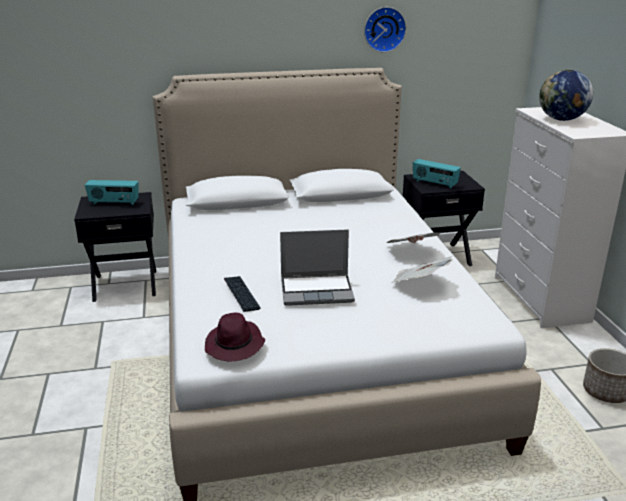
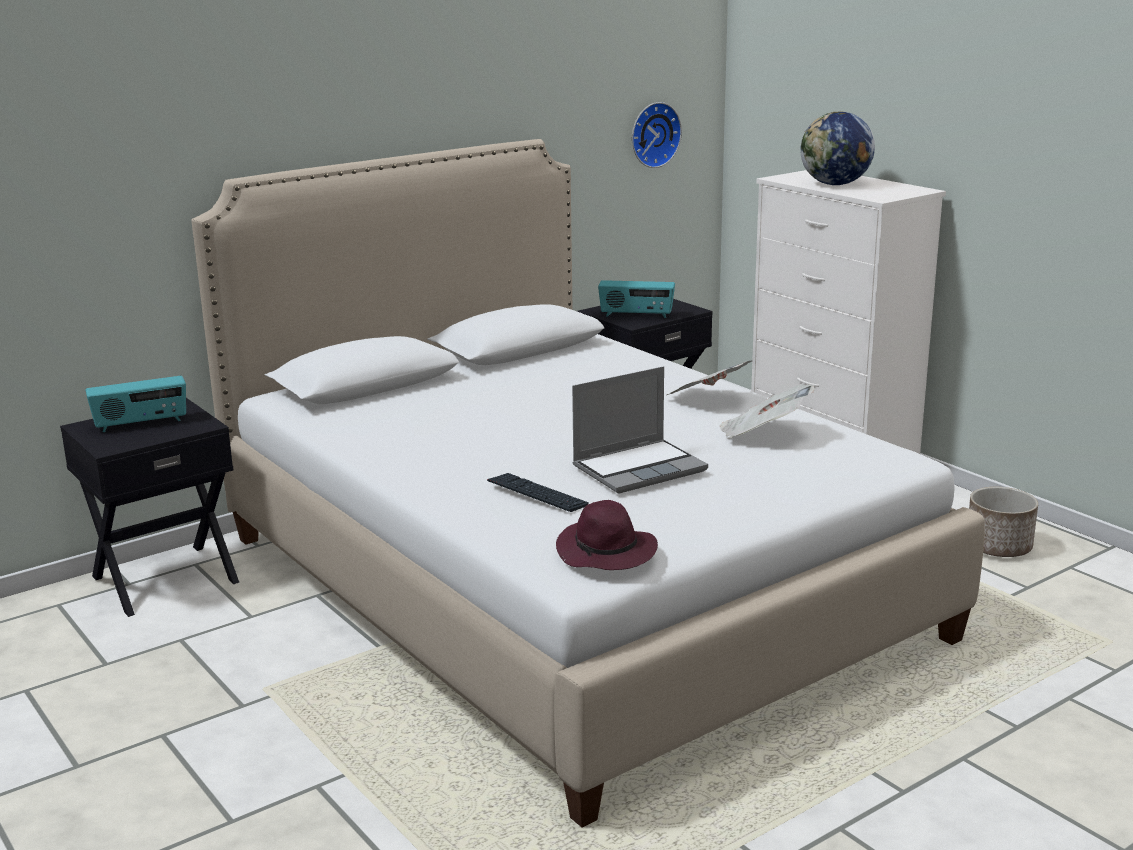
camera: 25 degrees left, 5 degrees down
wall clock [364,7,406,52] -> wall clock moved to [632,102,682,168]

